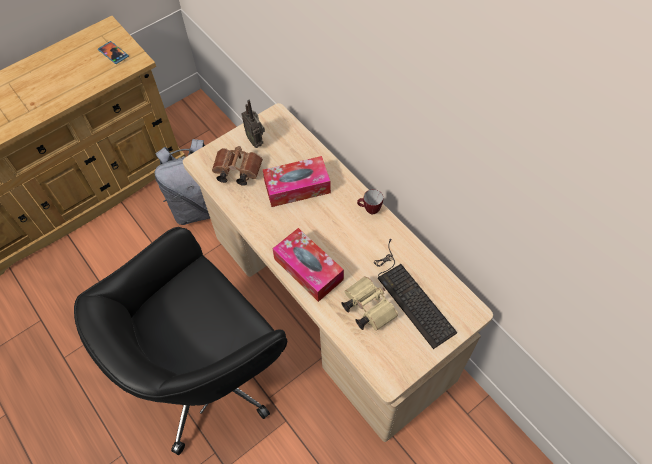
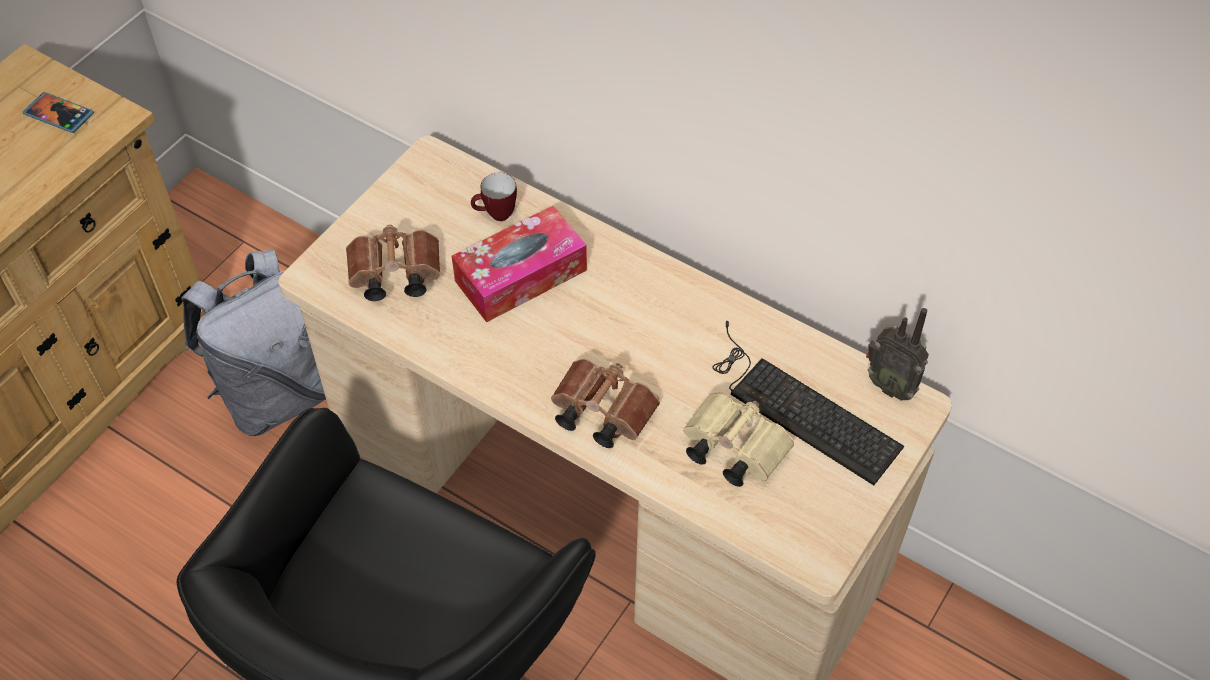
camera: 20 degrees left, 5 degrees down
radio [241,100,265,148] -> radio moved to [866,308,929,400]
tissue box [272,228,344,302] -> brown binoculars [551,359,660,448]
mug [357,189,383,214] -> mug moved to [471,173,517,221]

